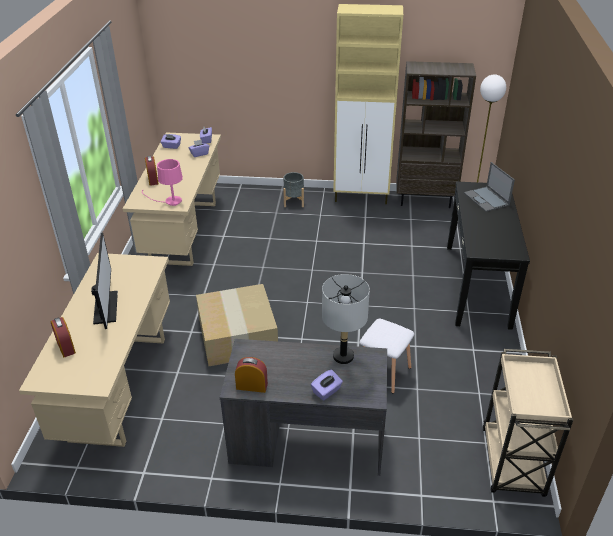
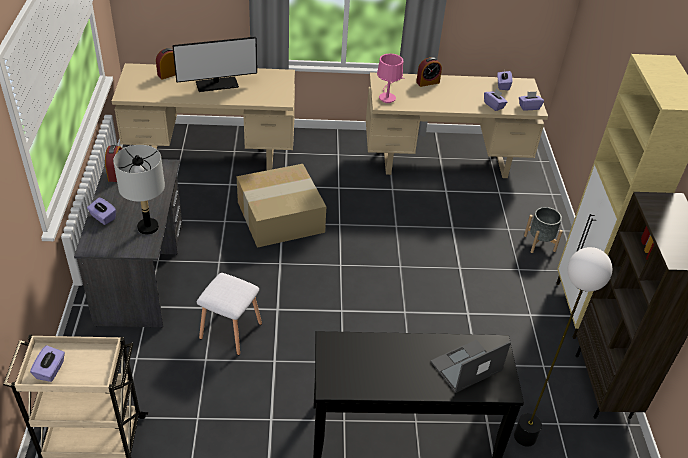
camera: 80 degrees right, 5 degrees up
none -> purple tissue box [30,345,65,382]

